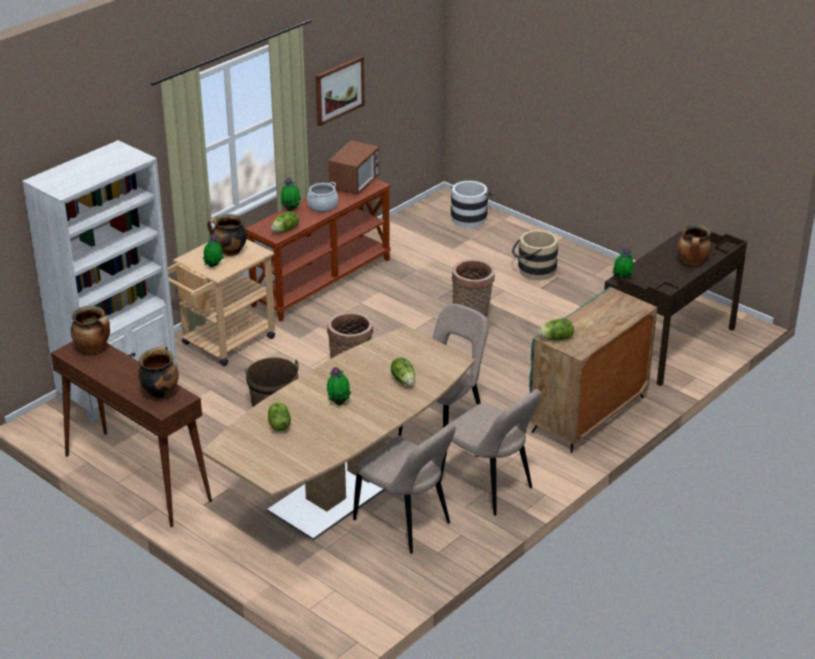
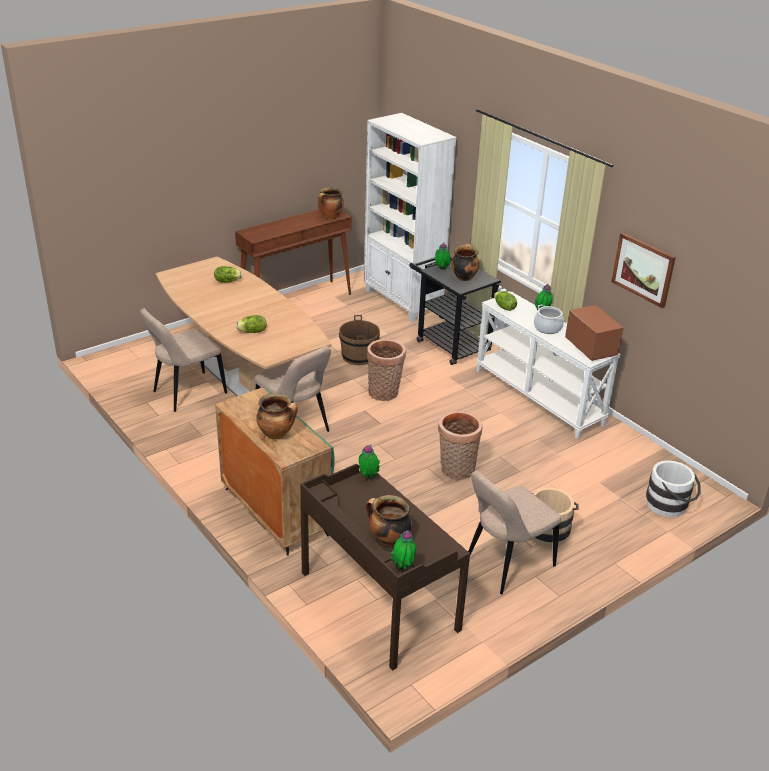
camera: 100 degrees right, 0 degrees up
cooking pot [138,345,179,399] -> cooking pot moved to [256,393,298,439]
beige cart [168,240,275,366] -> black cart [410,256,501,365]
brown console table [245,179,391,322] -> white console table [476,292,621,439]
potted plant [327,367,351,405] -> potted plant moved to [391,530,416,570]
microwave [329,140,379,195] -> microwave turned 150 degrees counterclockwise [565,305,623,361]
beige chair [440,389,542,516] -> beige chair moved to [468,470,561,594]
lettuce [538,319,574,340] -> none

